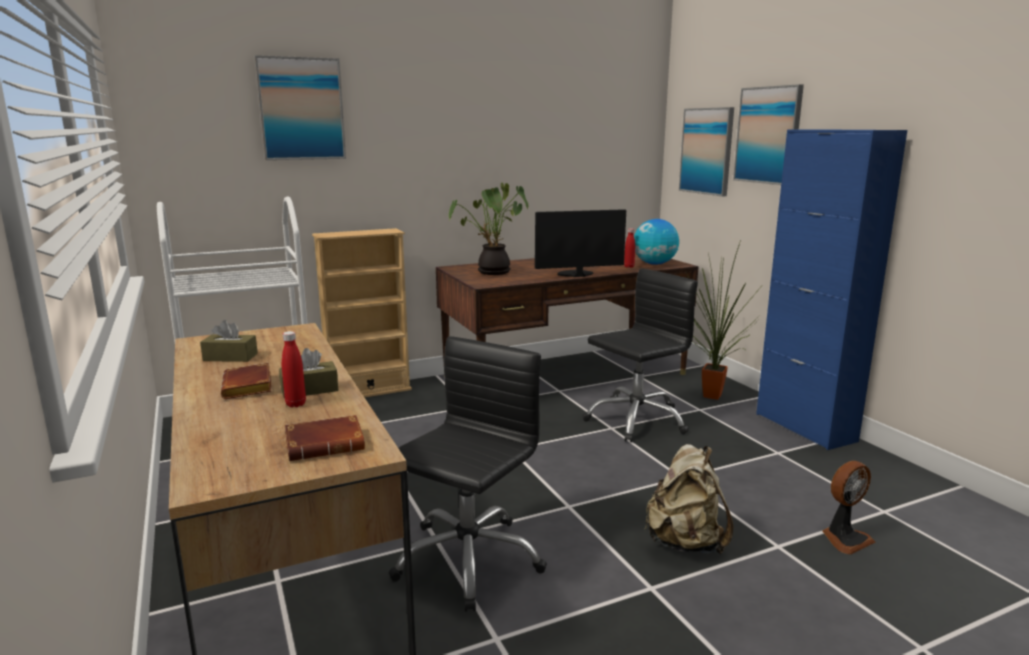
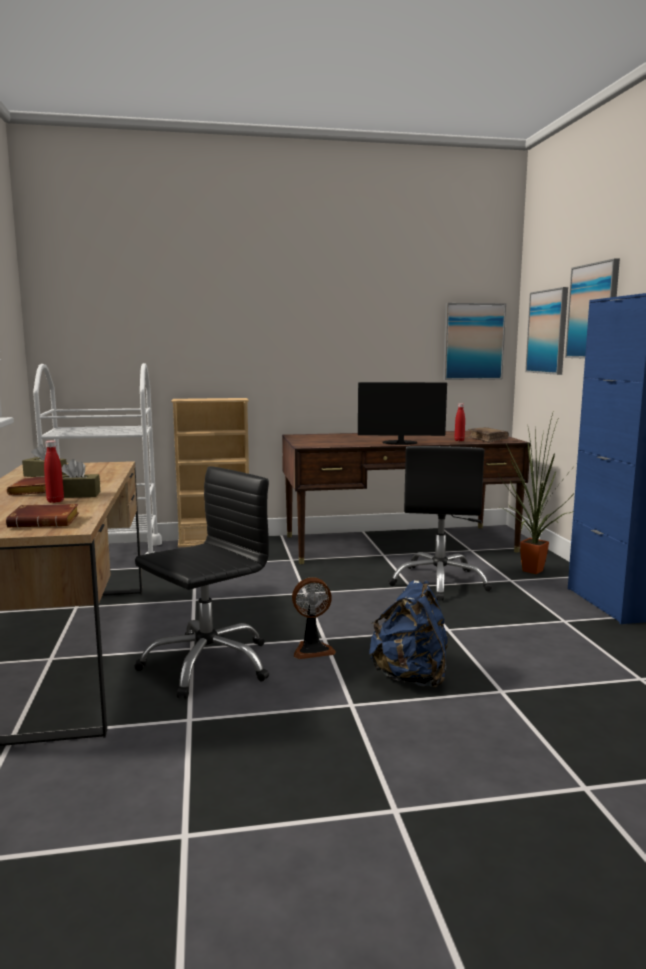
camera: 15 degrees right, 5 degrees down
picture [254,55,346,160] -> picture moved to [443,303,506,380]
potted plant [449,183,529,275] -> none
black office chair [583,268,698,442] -> black office chair turned 120 degrees clockwise [388,446,493,601]
globe [634,219,679,265] -> brown book [468,427,509,443]
beige backpack [645,444,733,555] -> blue backpack [369,580,448,688]
fan [822,461,875,555] -> fan moved to [292,577,336,659]

